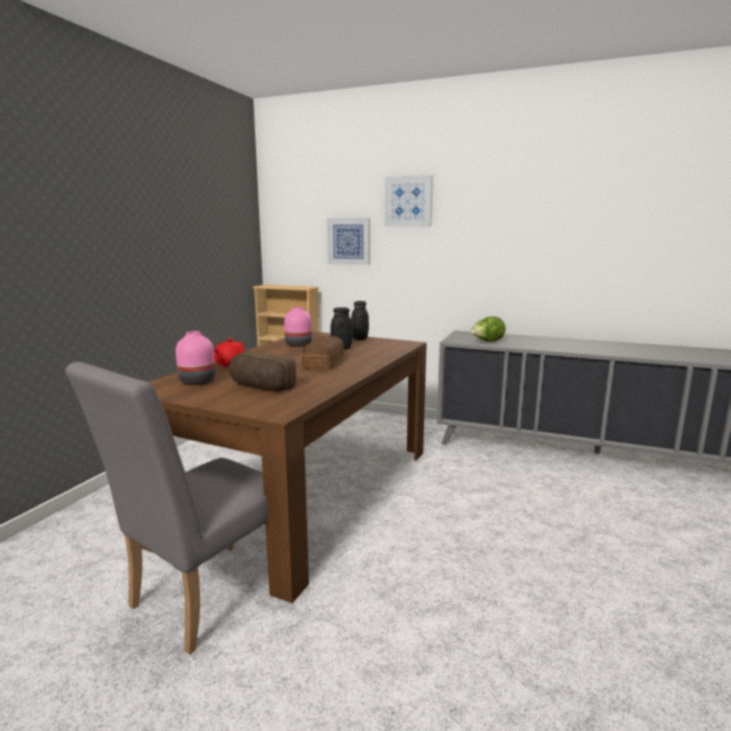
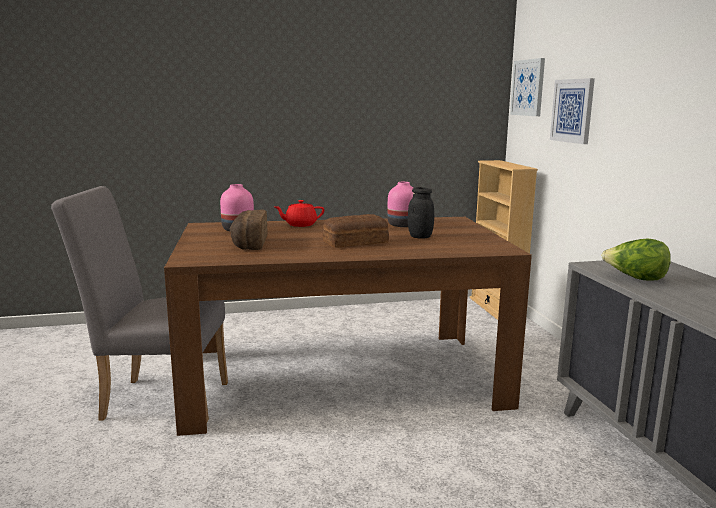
camera: 55 degrees right, 0 degrees up
black jar [351,301,369,340] -> none
picture [385,175,433,226] -> picture moved to [510,58,545,116]

